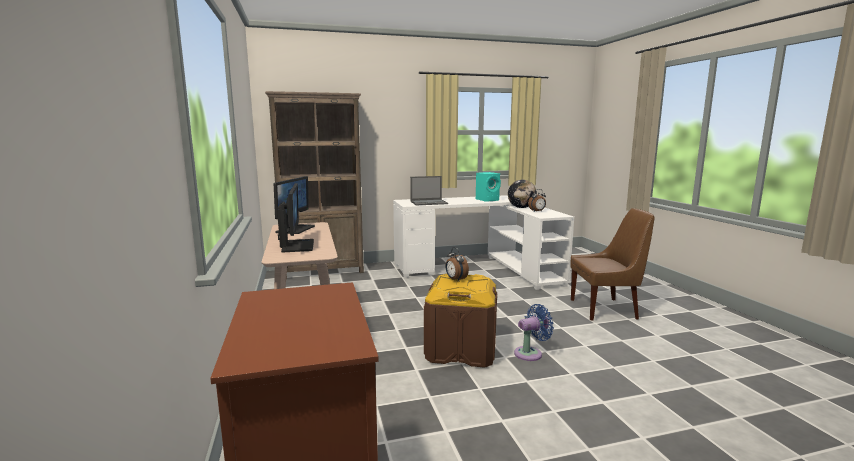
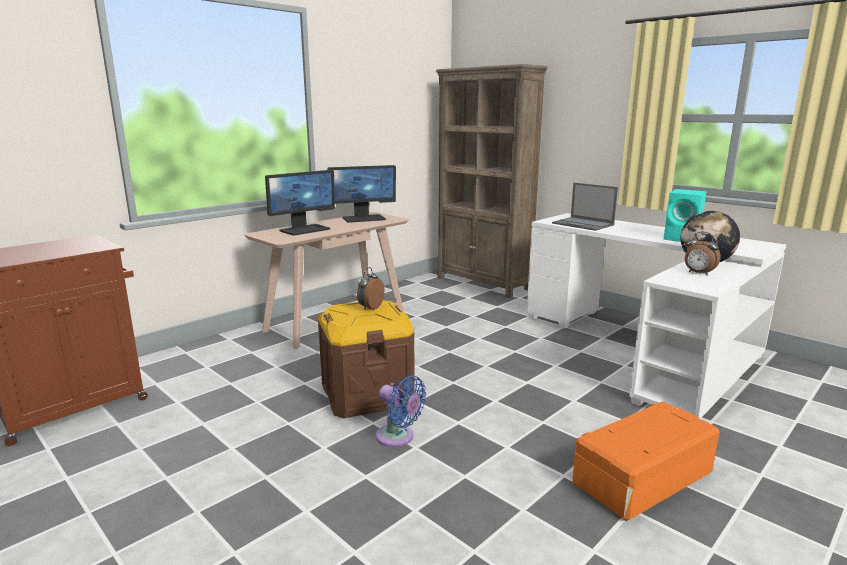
camera: 60 degrees right, 5 degrees up
brown chair [570,208,655,321] -> orange storage box [572,401,720,521]

